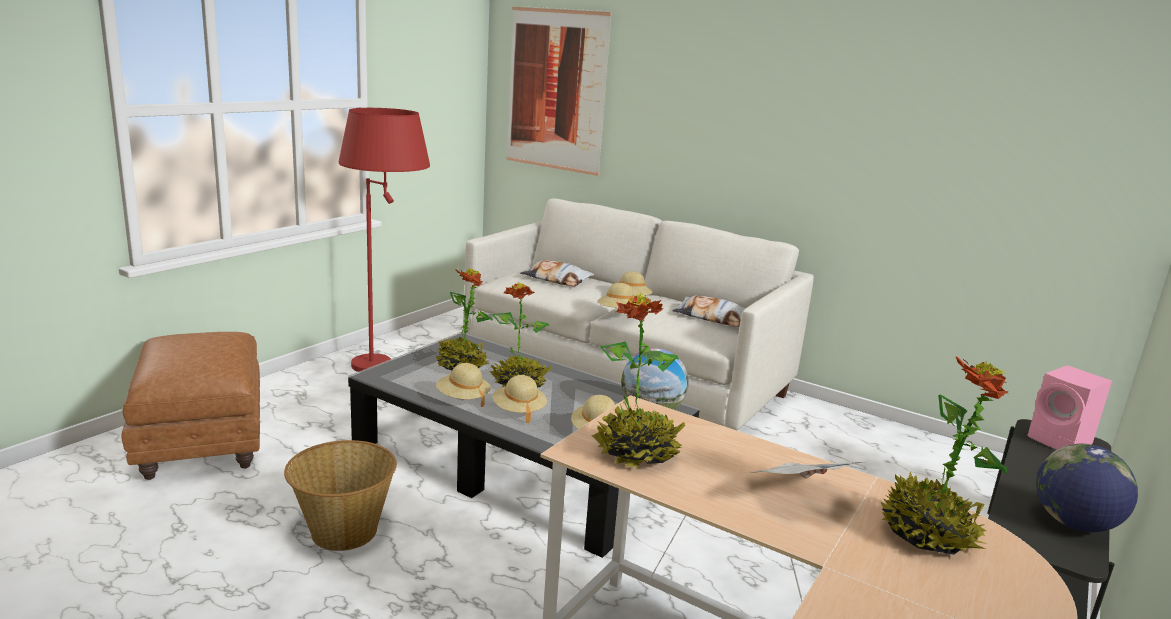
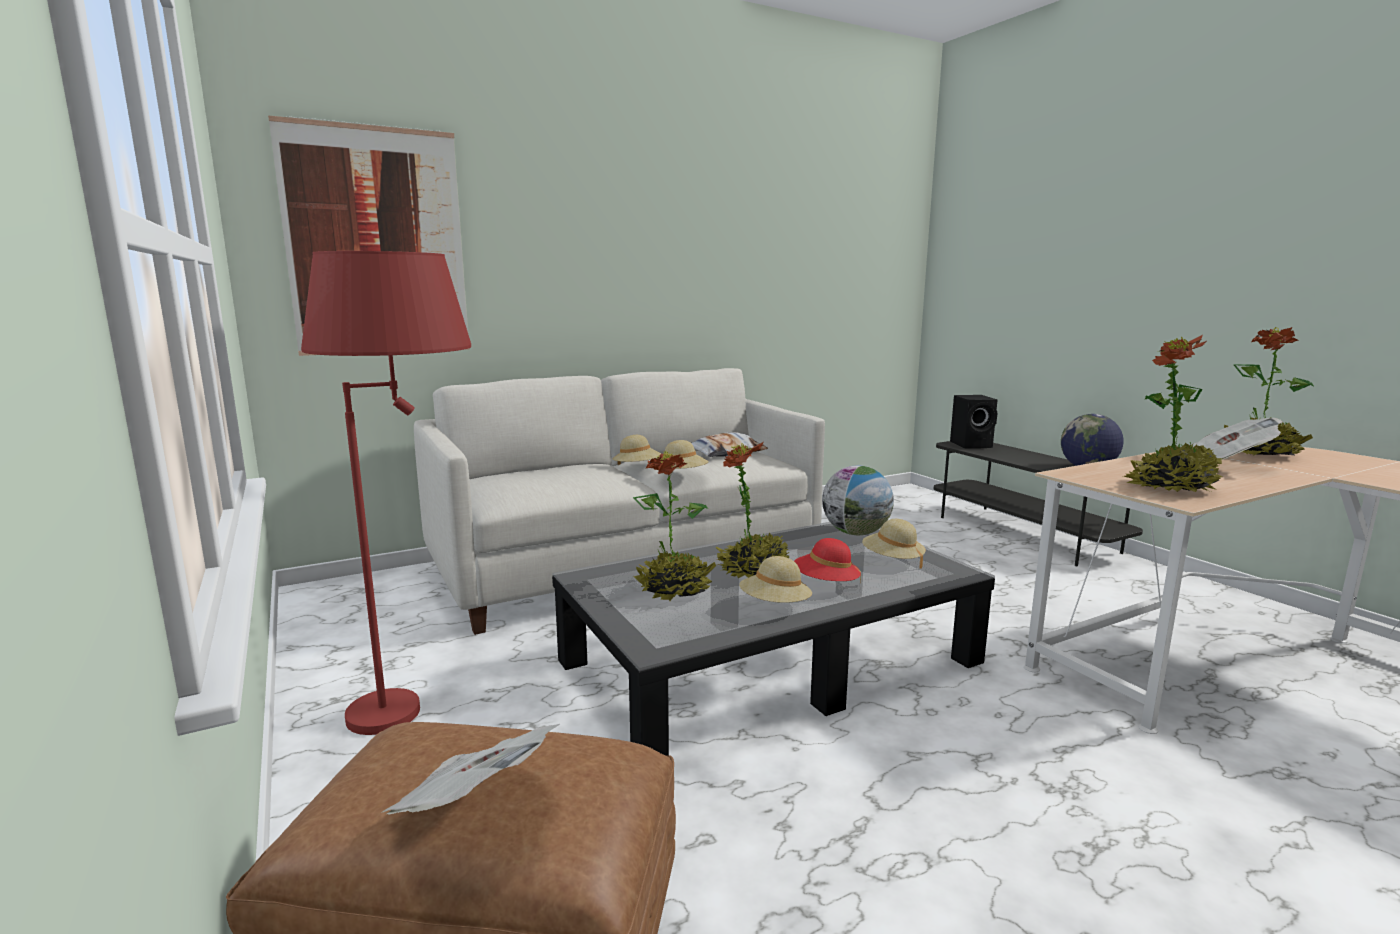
camera: 60 degrees left, 5 degrees down
basket [284,440,397,551] -> none
beige hat [492,375,547,423] -> red hat [794,538,861,582]
pillow [520,260,594,286] -> none
pink speaker [1027,365,1112,449] -> black speaker [950,395,998,448]
none -> newspaper [382,724,560,814]

